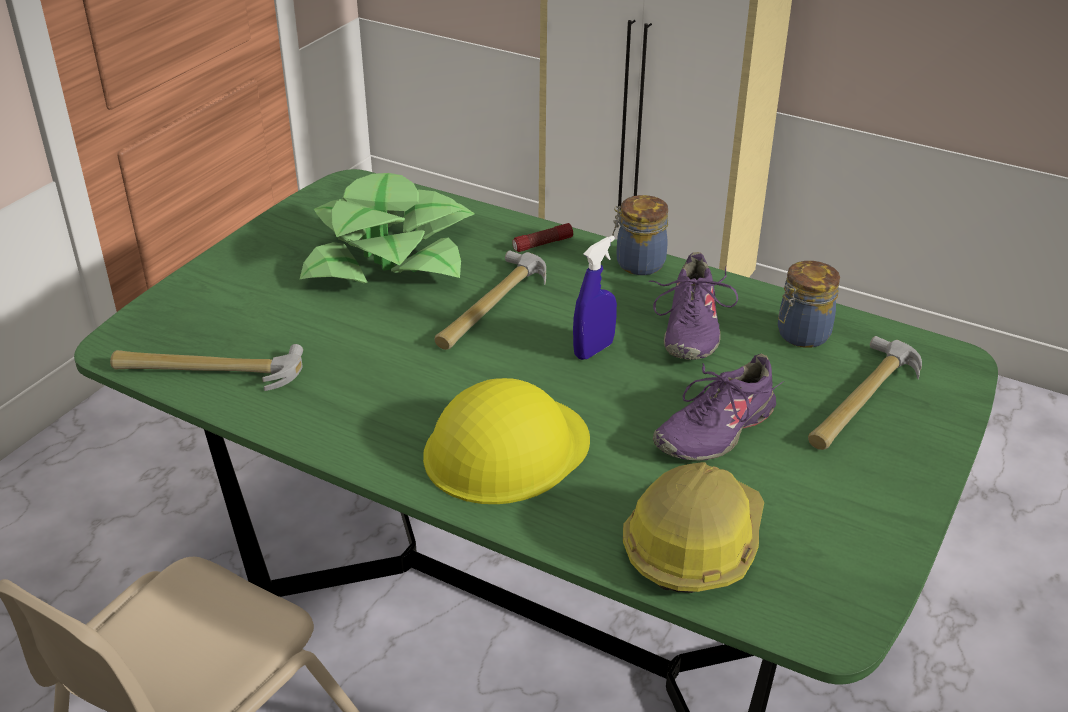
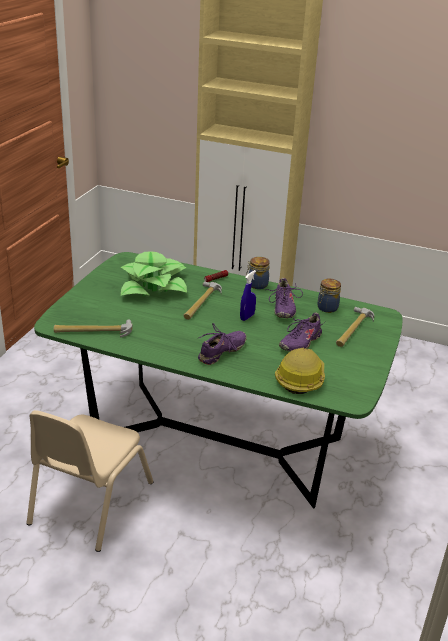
camera: 10 degrees left, 5 degrees down
yellow hard hat [423,378,590,504] -> purple shoe [198,323,247,365]

